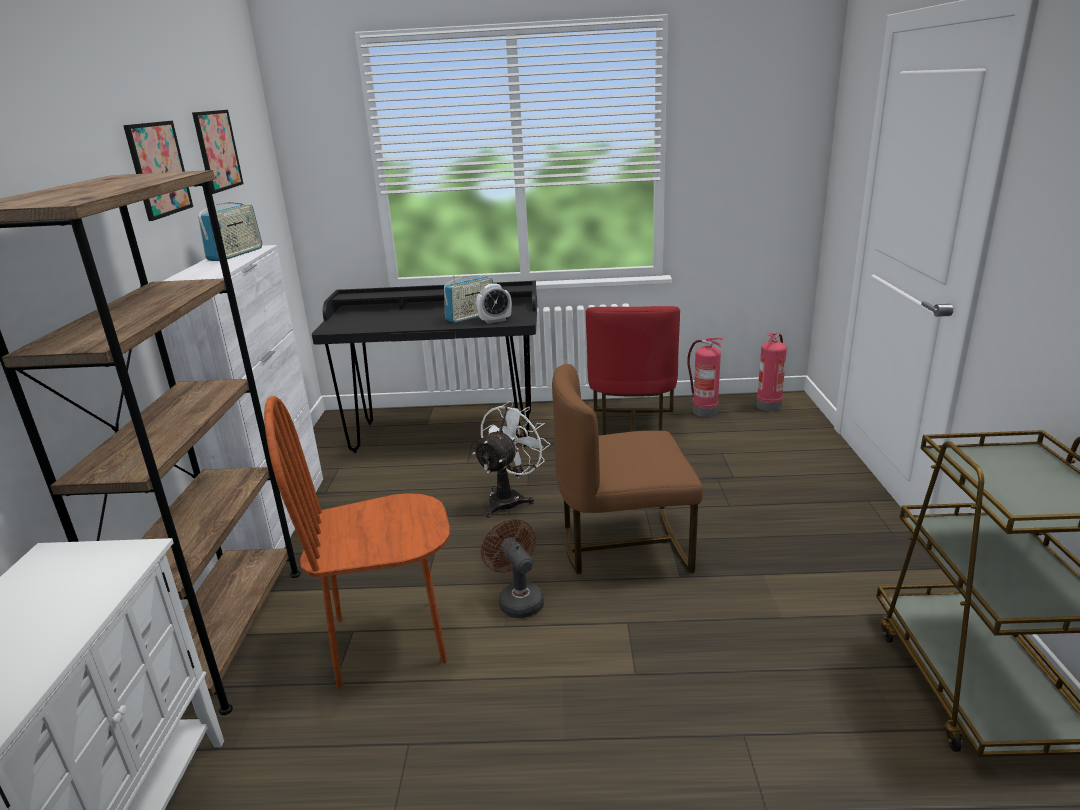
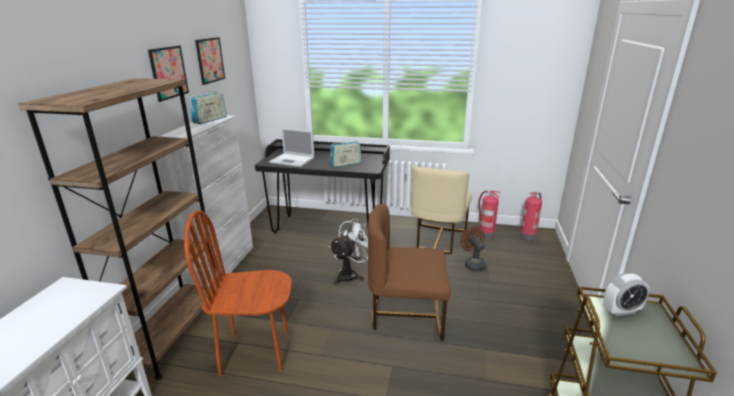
camera: 10 degrees right, 0 degrees up
alarm clock [476,283,512,324] -> alarm clock moved to [603,273,649,316]
brown fan [481,519,544,618] -> brown fan moved to [460,226,486,271]
red chair [586,306,680,435] -> beige chair [411,166,471,254]
none -> laptop [269,128,315,167]

